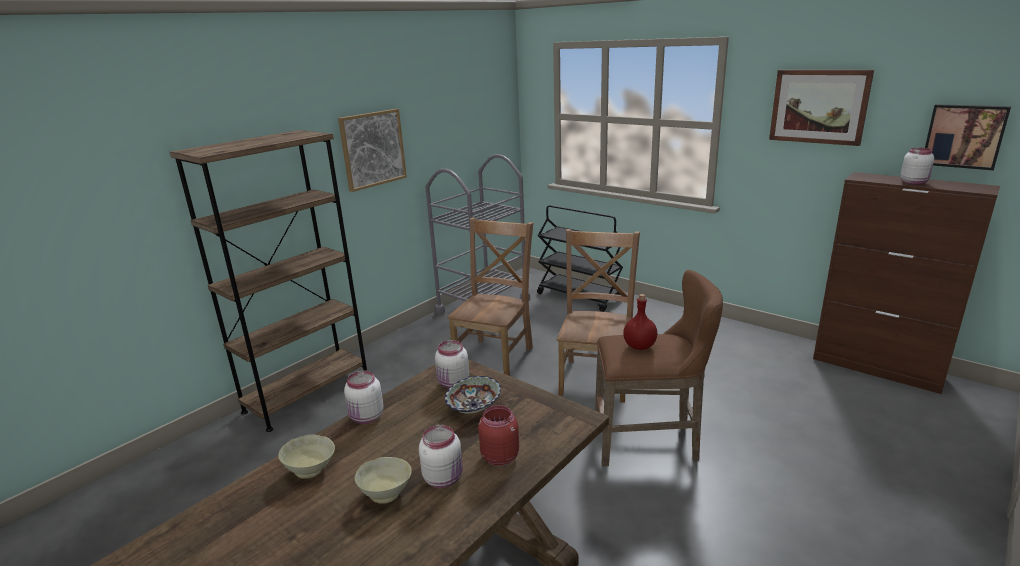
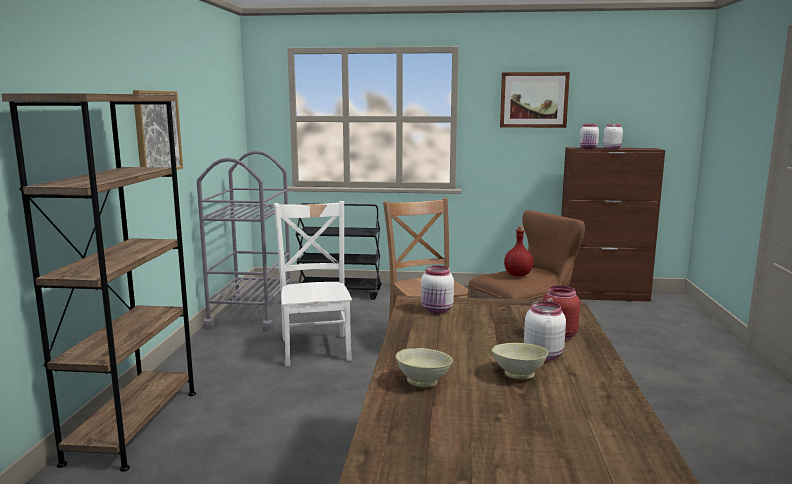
camera: 35 degrees left, 10 degrees down
white jar [344,370,384,424] -> white jar moved to [579,124,599,149]
bowl [445,376,501,414] -> none
brown chair [447,218,533,376] -> white chair [274,201,352,366]
picture [925,104,1011,170] -> none

